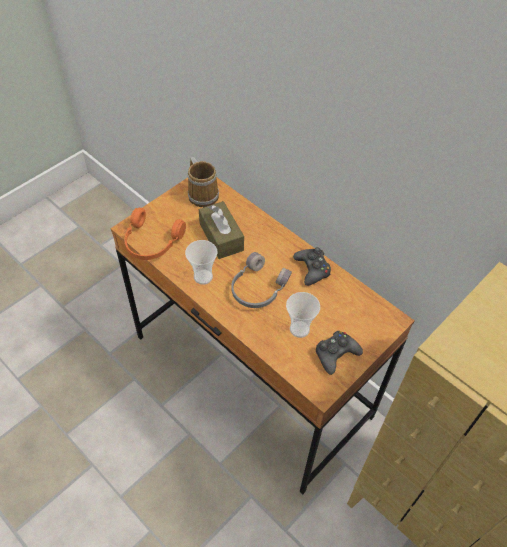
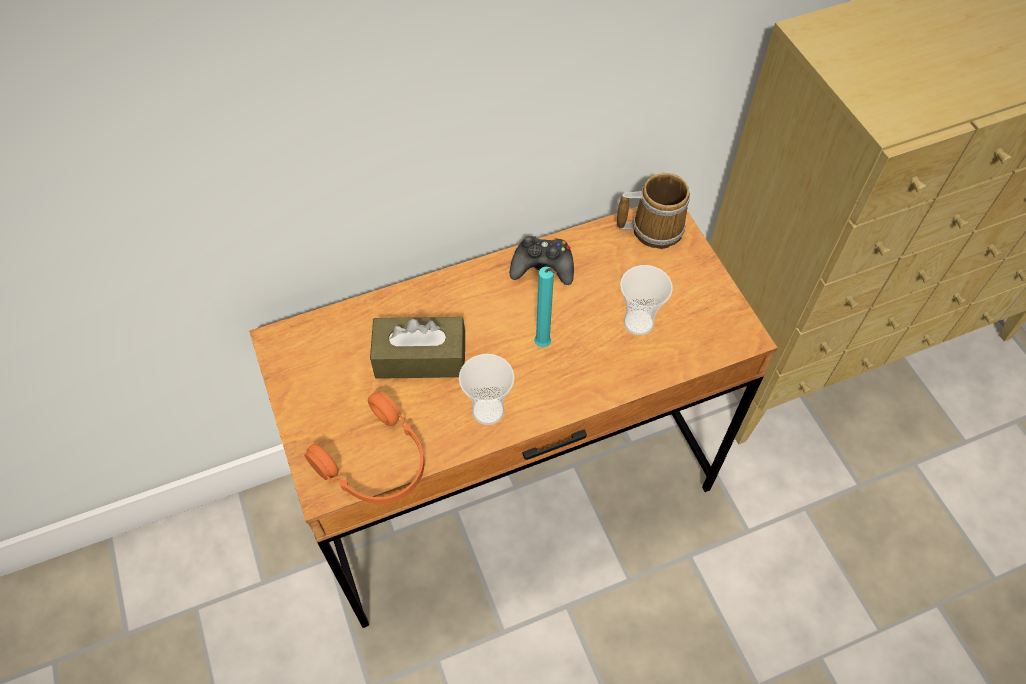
camera: 65 degrees left, 5 degrees up
mug [188,157,219,207] -> mug moved to [617,173,690,249]
grey headphones [231,252,292,308] -> turquoise candle [534,267,557,347]
black game controller [316,331,363,375] -> none

